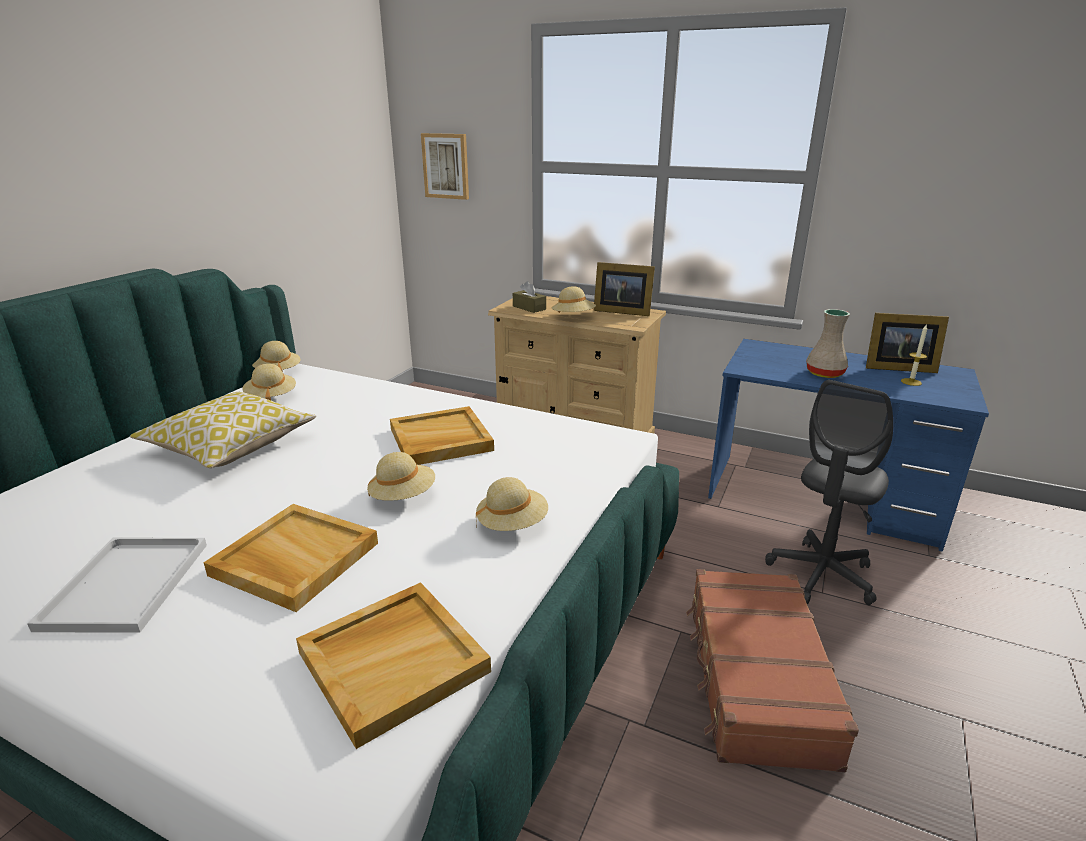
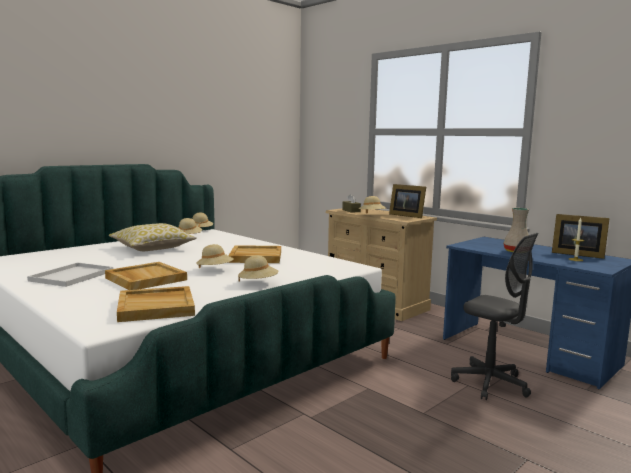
camera: 20 degrees right, 15 degrees down
picture [421,133,469,200] -> none
brown suitcase [686,569,859,772] -> none
grey office chair [765,380,893,605] -> grey office chair turned 105 degrees counterclockwise [451,233,538,400]

